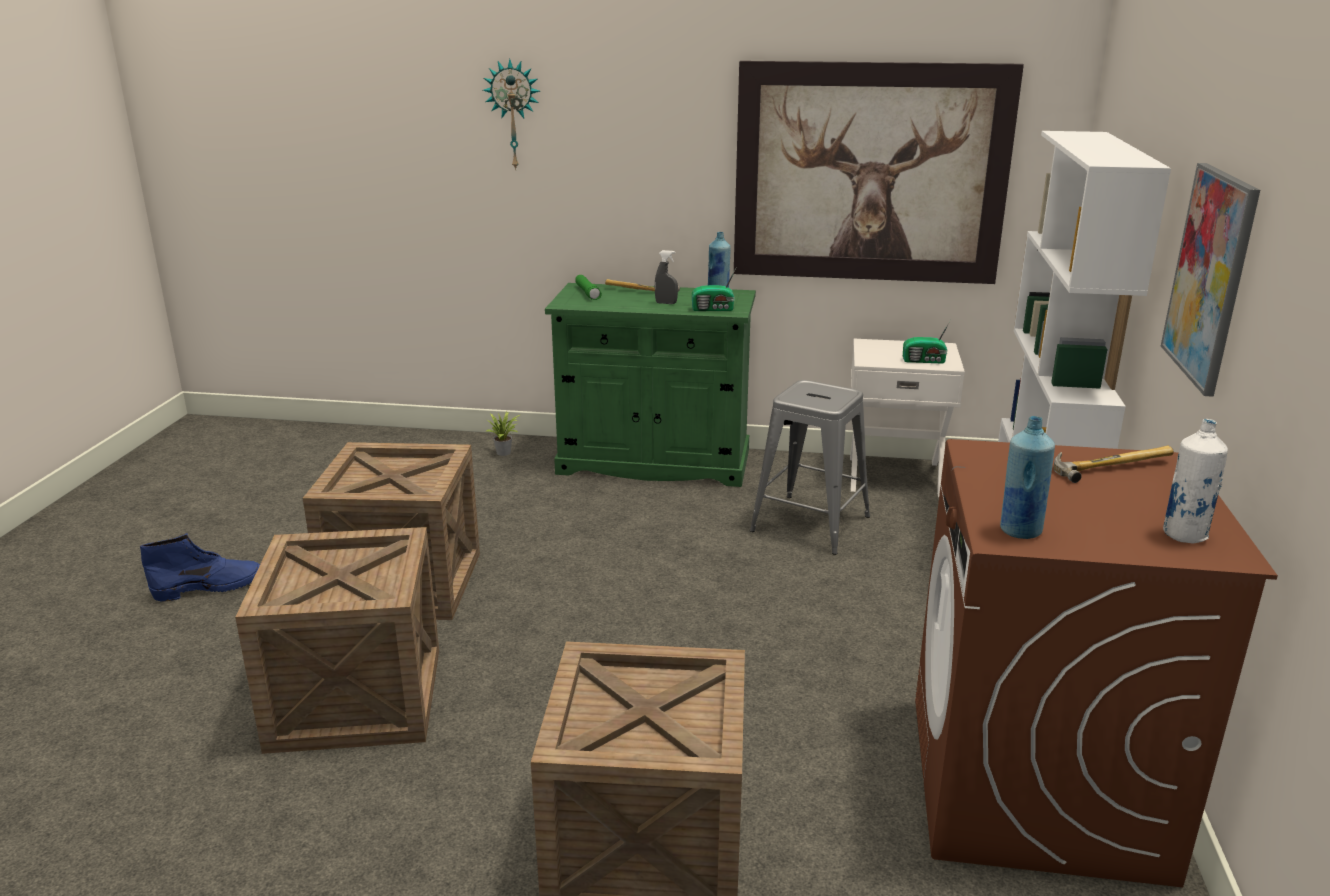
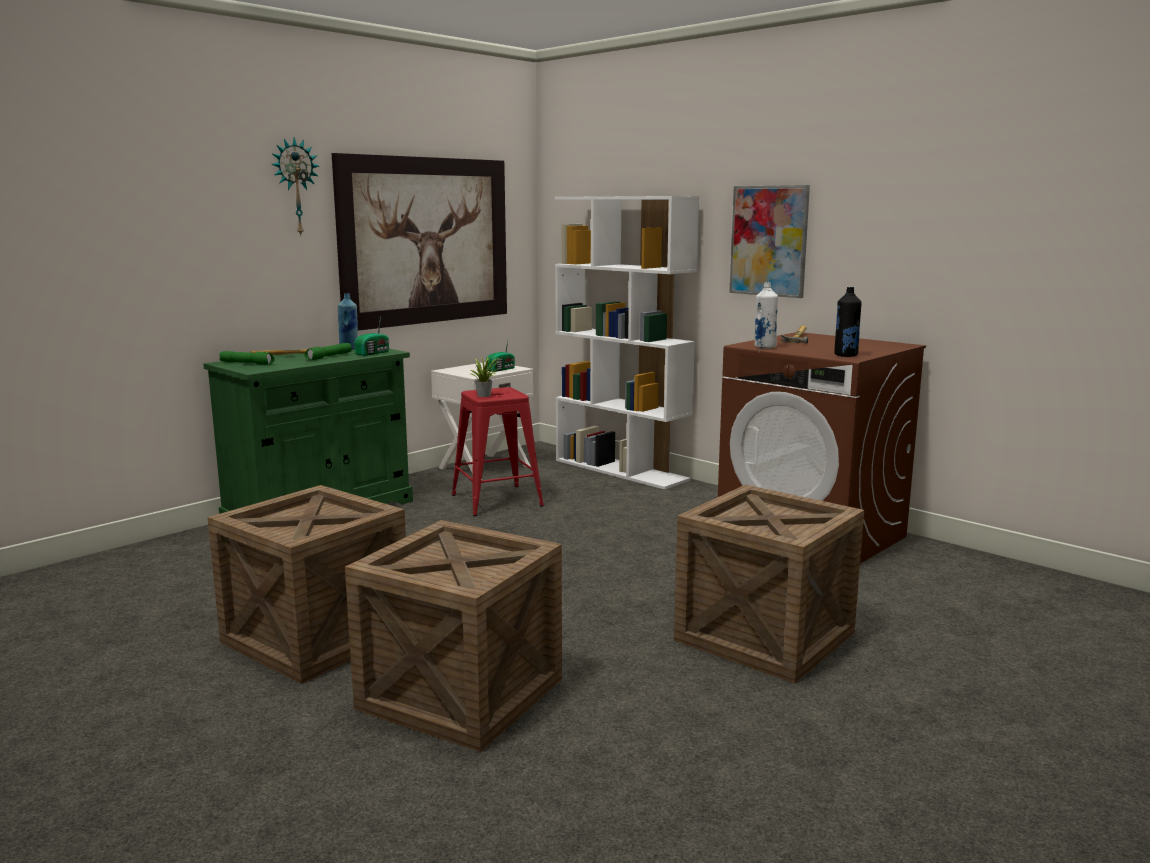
camera: 55 degrees left, 10 degrees down
blue boot [140,533,260,601] -> none
wall clock [483,59,540,171] -> wall clock moved to [271,137,319,236]
potted plant [486,412,520,456] -> potted plant moved to [470,356,499,397]
grey spray bottle [655,250,678,304] -> green flashlight [304,343,352,360]
grey stool [750,380,870,555] -> red stool [452,387,544,516]
blue bottle [1000,416,1055,539] -> black bottle [834,287,862,357]
white bottle [1163,419,1228,543] -> white bottle moved to [755,282,778,348]

